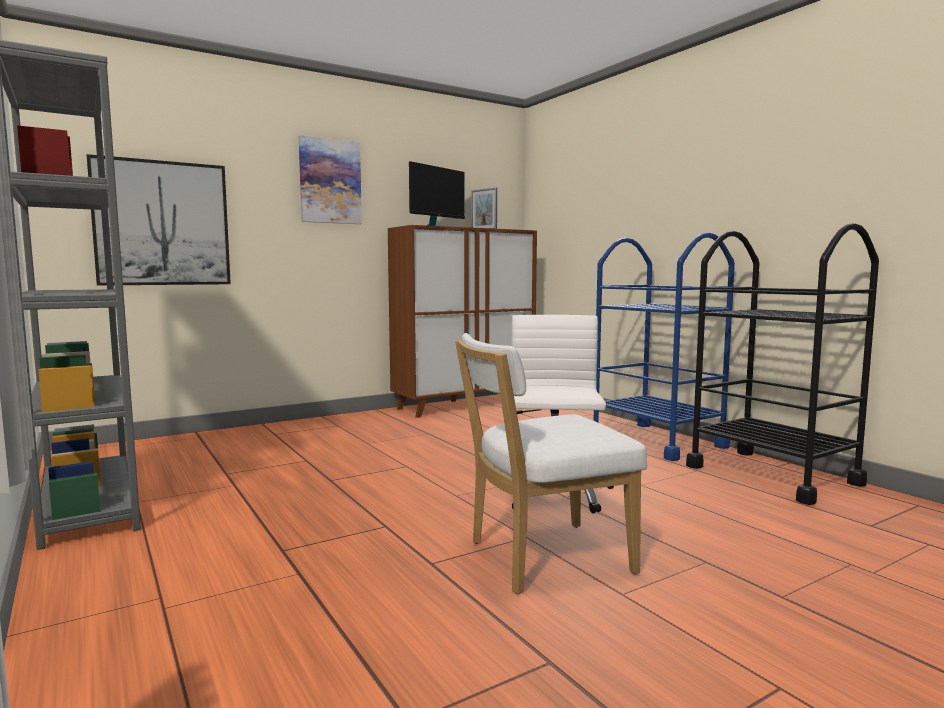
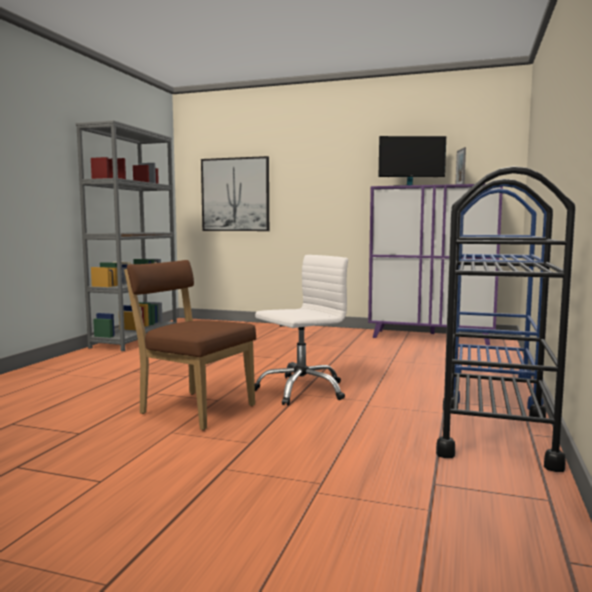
camera: 50 degrees right, 0 degrees up
picture [299,135,362,224] -> none
brown cabinet [388,225,537,418] -> purple cabinet [368,184,503,345]
white chair [455,333,647,594] -> brown chair [124,260,256,430]

